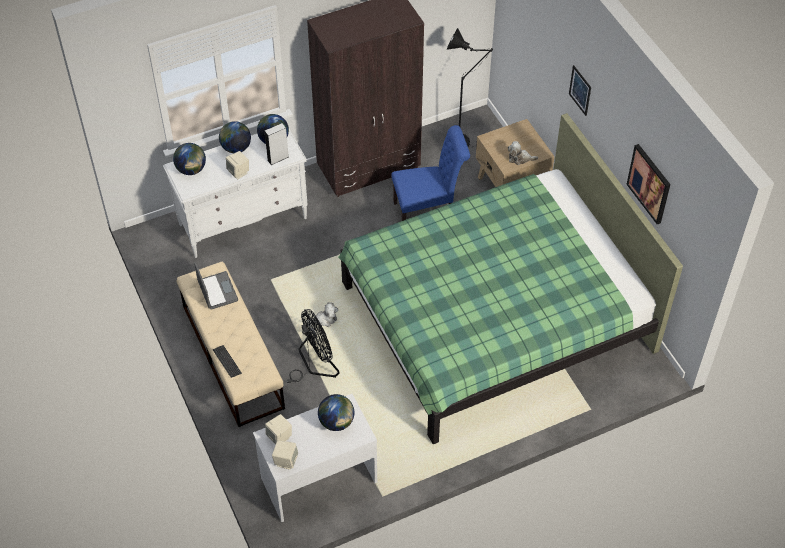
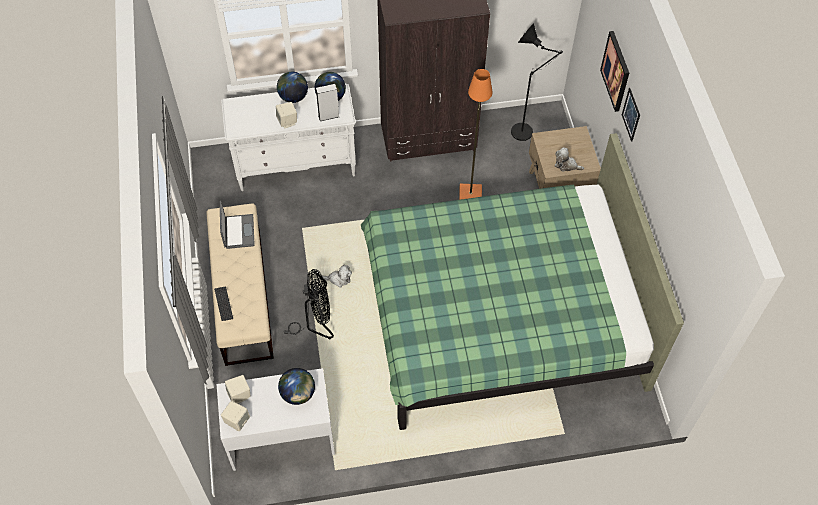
camera: 15 degrees right, 5 degrees up
globe [173,143,206,175] -> none
blue chair [391,125,470,221] -> orange floor lamp [459,69,492,200]
picture [626,144,671,224] -> picture moved to [600,31,629,112]

